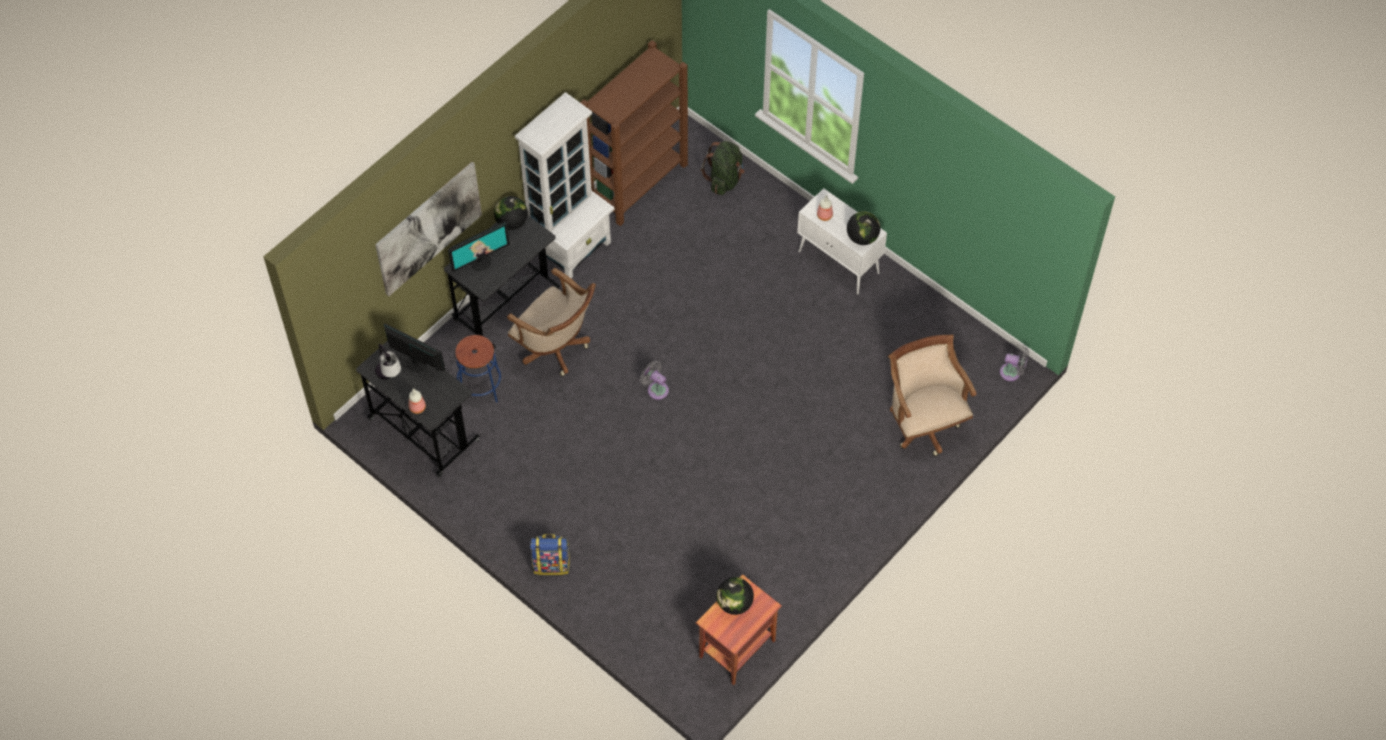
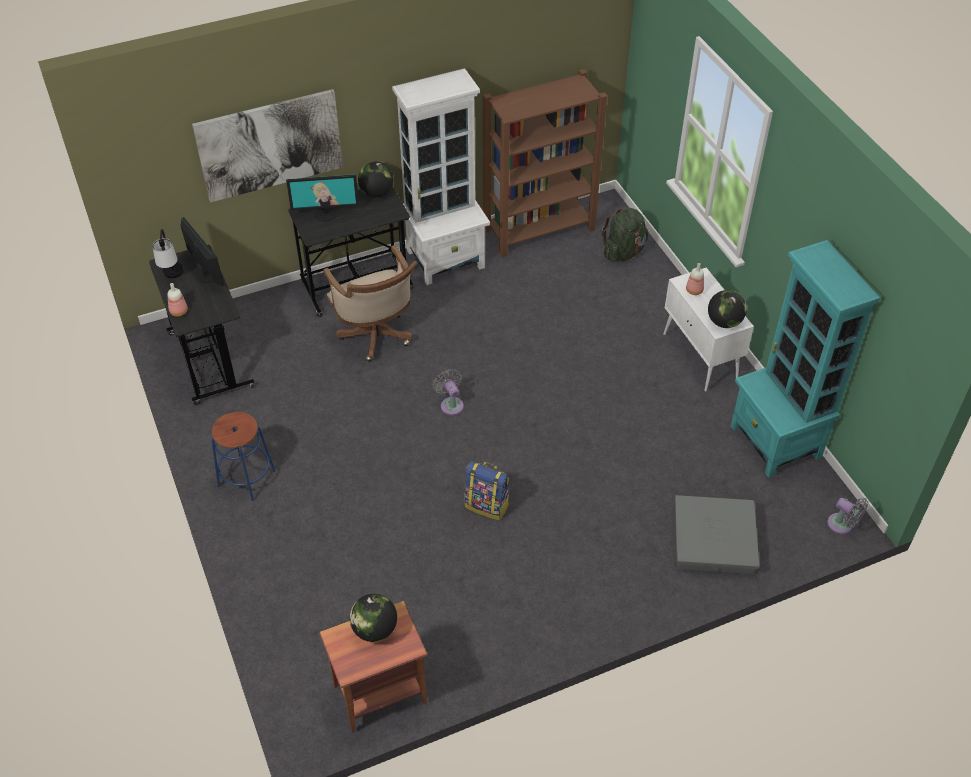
camera: 25 degrees right, 10 degrees down
blue stool [455,335,501,403] -> blue stool moved to [212,412,275,501]
backpack [530,534,570,575] -> backpack moved to [464,462,509,520]
office chair [888,335,976,456] -> grey storage box [675,495,759,574]
none -> turquoise cabinet [731,240,880,478]

